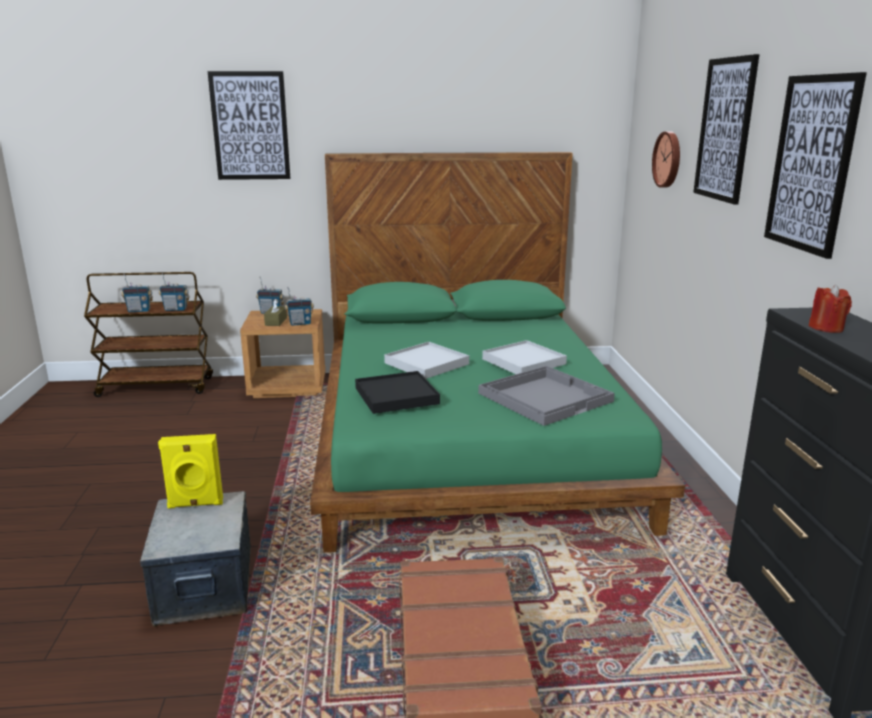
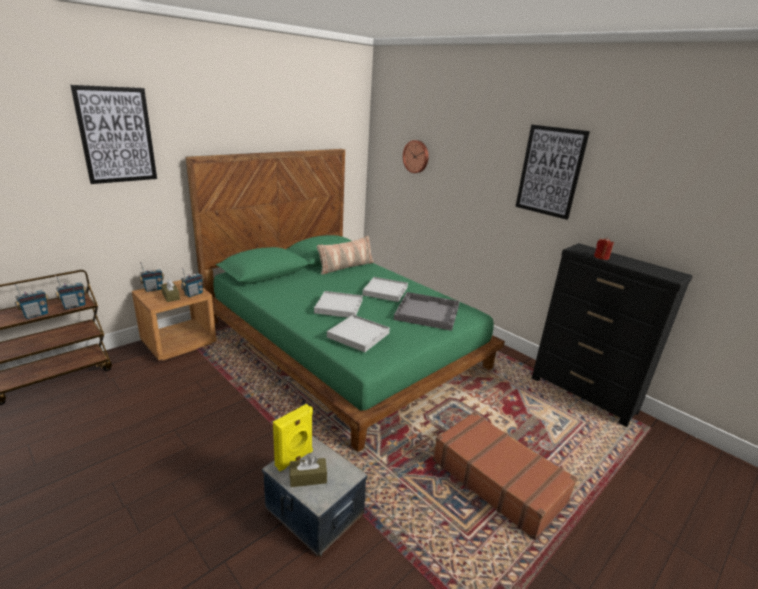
camera: 40 degrees left, 5 degrees up
black tray [355,371,440,414] -> white tray [327,315,390,352]
picture [693,54,759,205] -> none
none -> brown tissue box [289,456,327,487]
none -> pillow [317,236,374,275]

